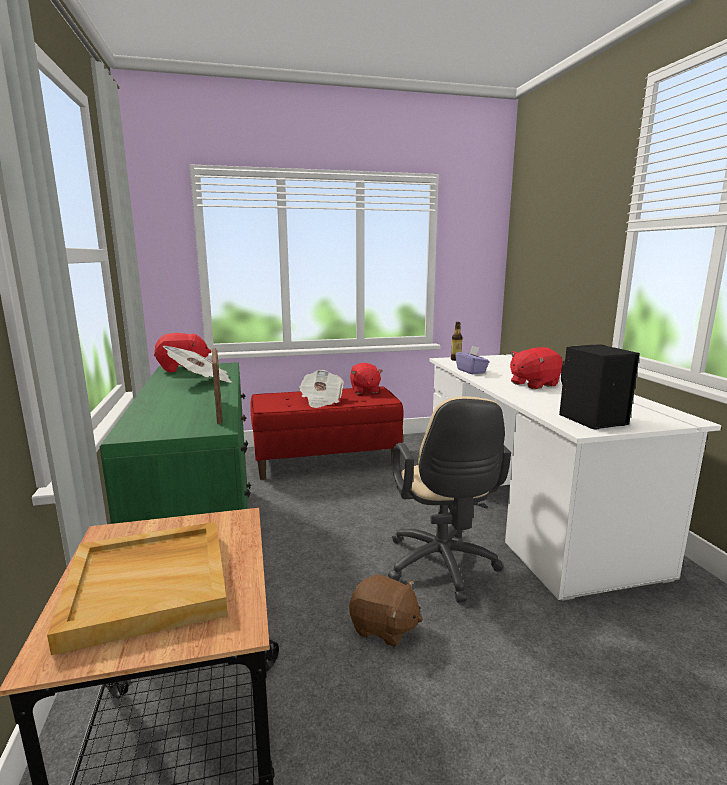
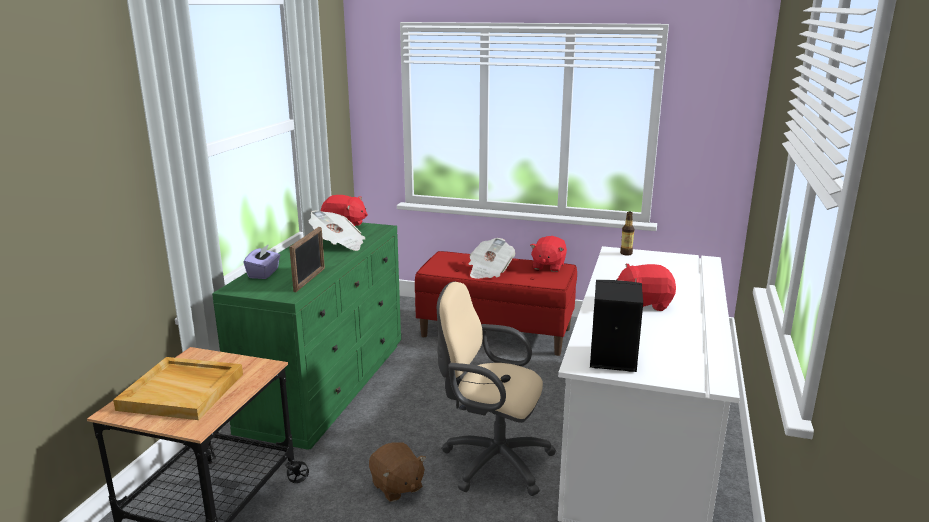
camera: 30 degrees right, 5 degrees up
beige office chair [388,396,511,603] -> beige office chair turned 90 degrees clockwise [437,281,556,496]
purple tissue box [455,346,489,374] -> purple tissue box moved to [243,244,280,279]

